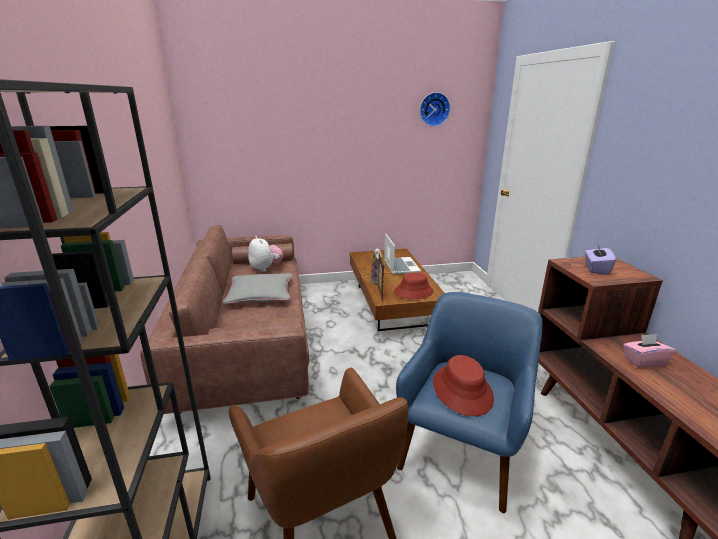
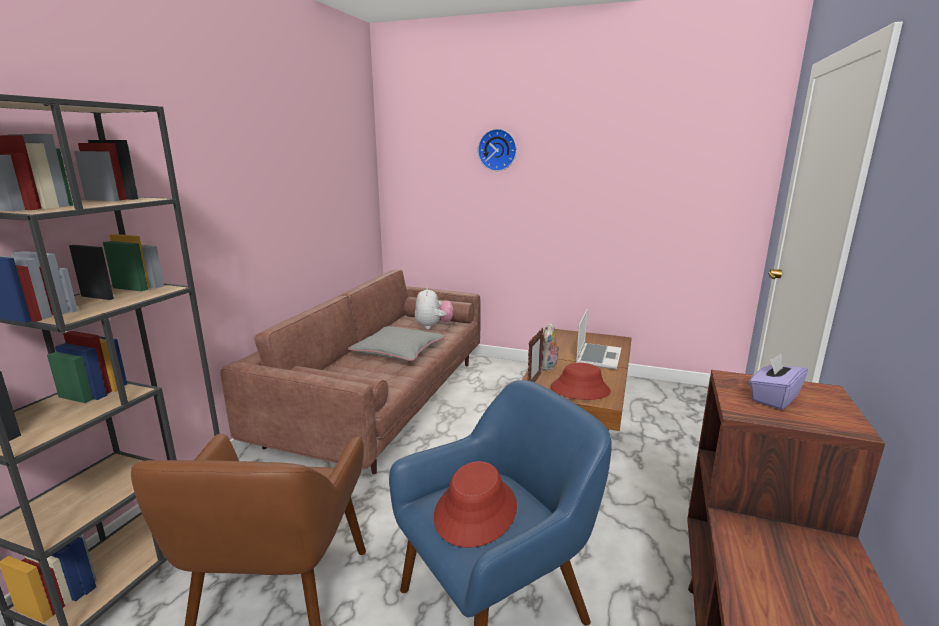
camera: 30 degrees right, 5 degrees down
wall clock [420,92,450,127] -> wall clock moved to [478,129,517,171]
pink tissue box [623,334,675,368] -> none

